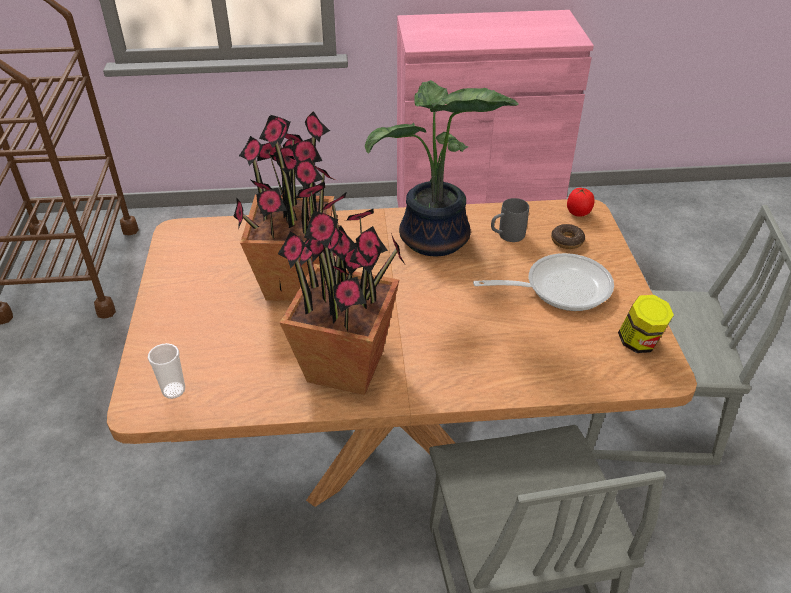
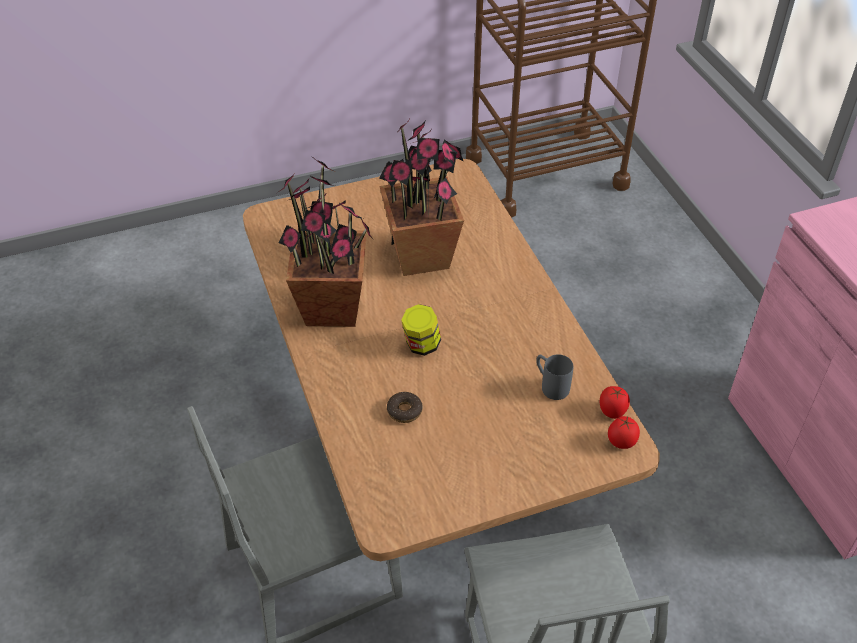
camera: 75 degrees right, 5 degrees up
cup [148,343,185,399] -> none
potted plant [365,80,519,256] -> none
frying pan [473,253,614,311] -> none
donut [551,224,585,249] -> donut moved to [387,392,423,423]
jar [618,295,674,353] -> jar moved to [401,304,441,356]
none -> tomato [600,386,630,419]

